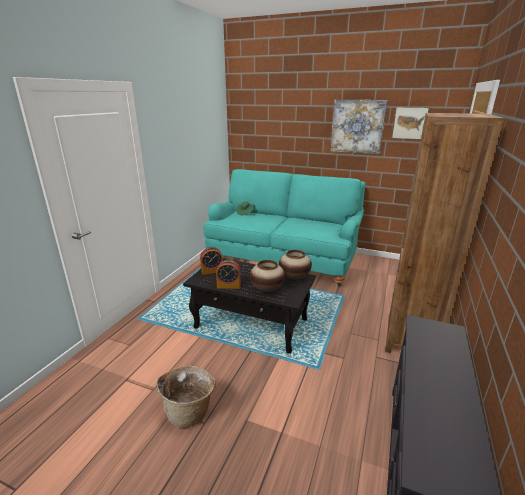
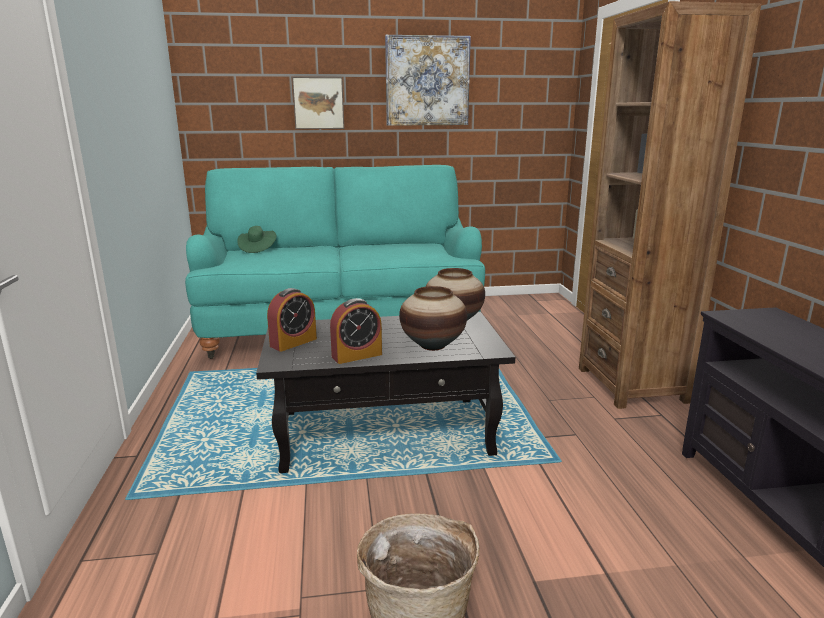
camera: 30 degrees left, 5 degrees down
picture [391,106,430,140] -> picture moved to [292,77,344,129]

